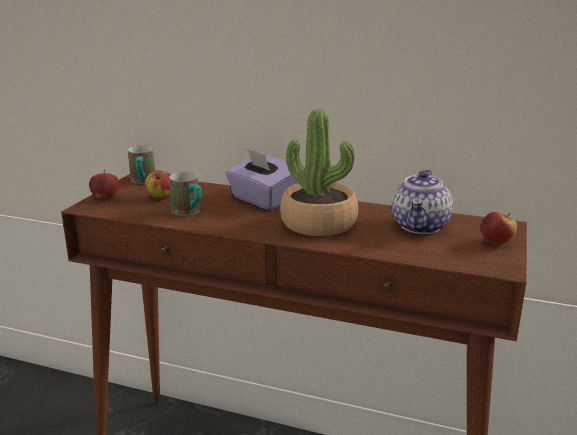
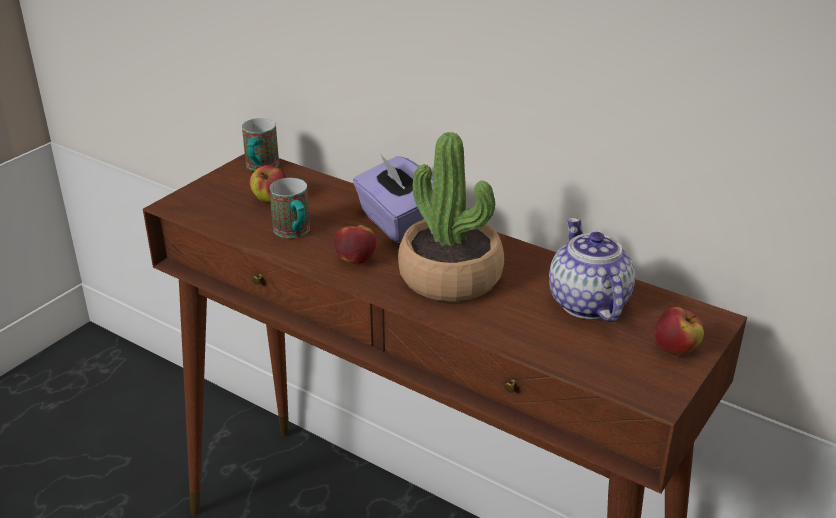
camera: 15 degrees right, 10 degrees up
apple [89,170,119,199] -> apple moved to [334,220,376,264]
teapot [391,170,453,234] -> teapot turned 135 degrees clockwise [549,218,635,322]

